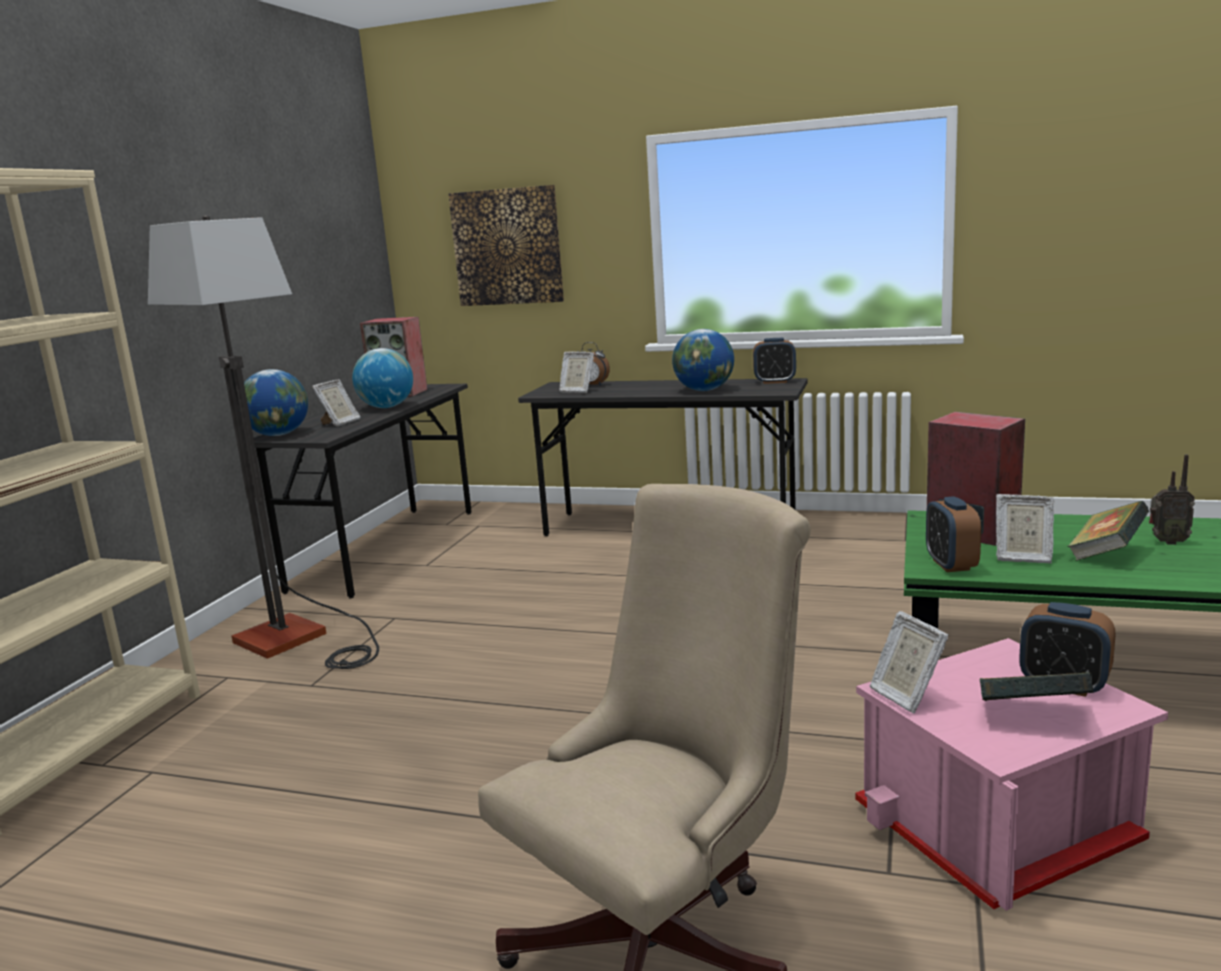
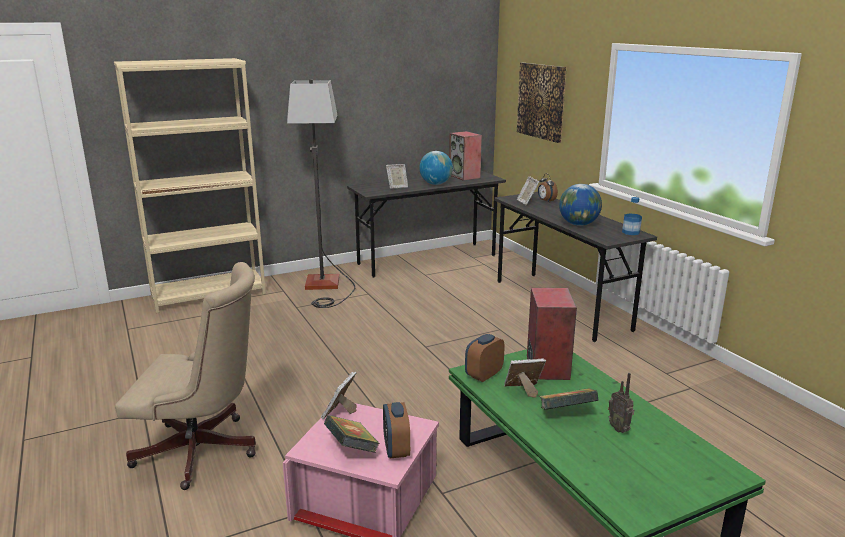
camera: 45 degrees right, 5 degrees up
globe [244,369,308,436] -> none
alarm clock [753,338,796,384] -> bottle [622,197,642,235]
picture frame [996,494,1055,564] -> picture frame turned 105 degrees clockwise [504,358,546,398]

